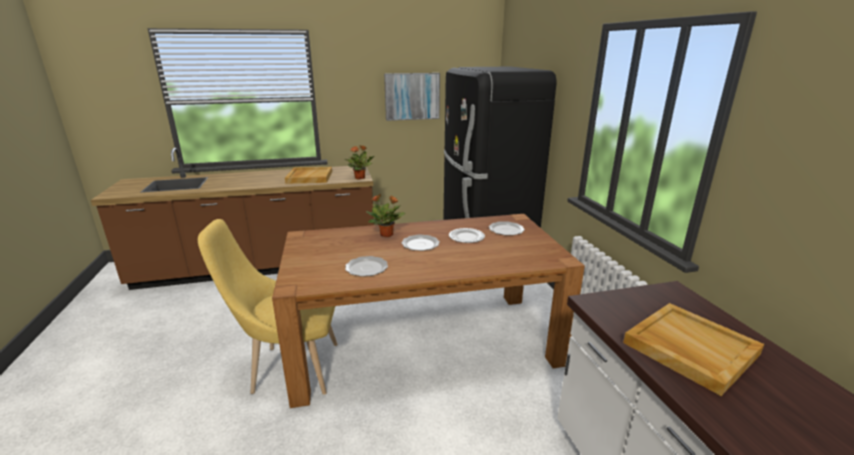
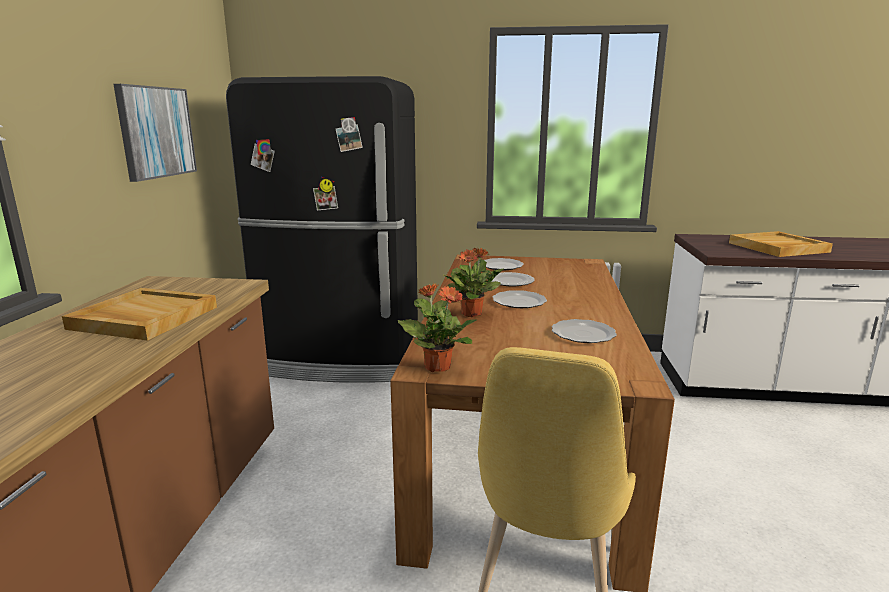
camera: 70 degrees left, 5 degrees down
potted plant [343,145,374,180] -> potted plant moved to [398,283,477,372]

